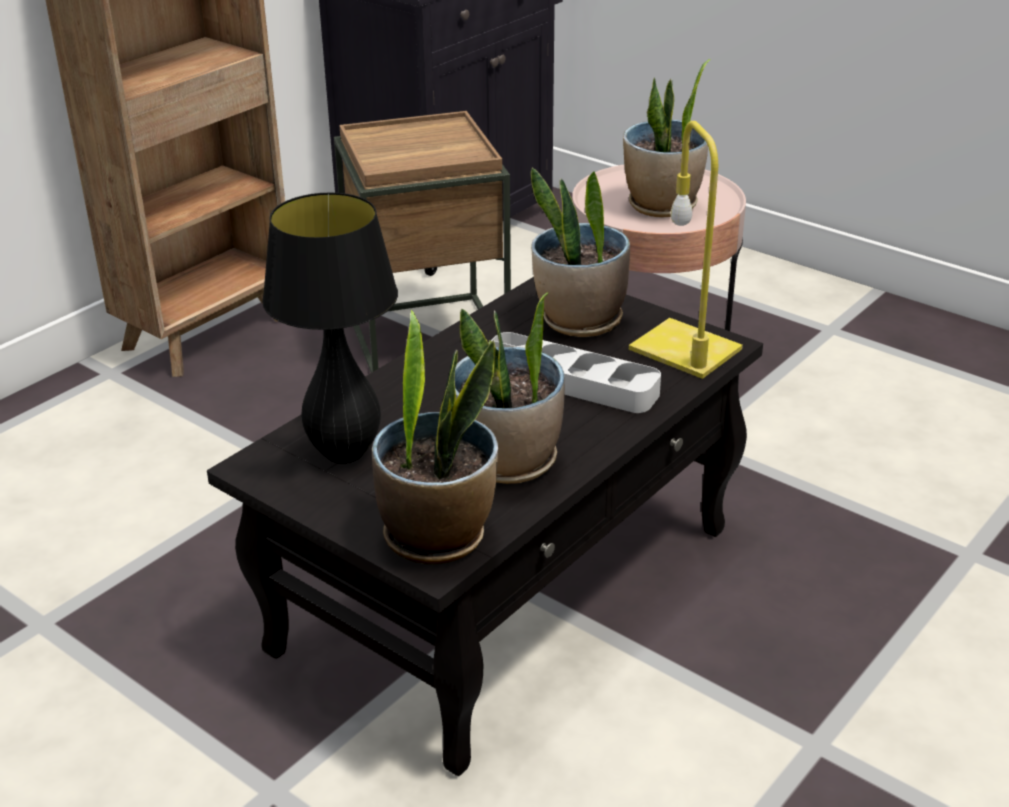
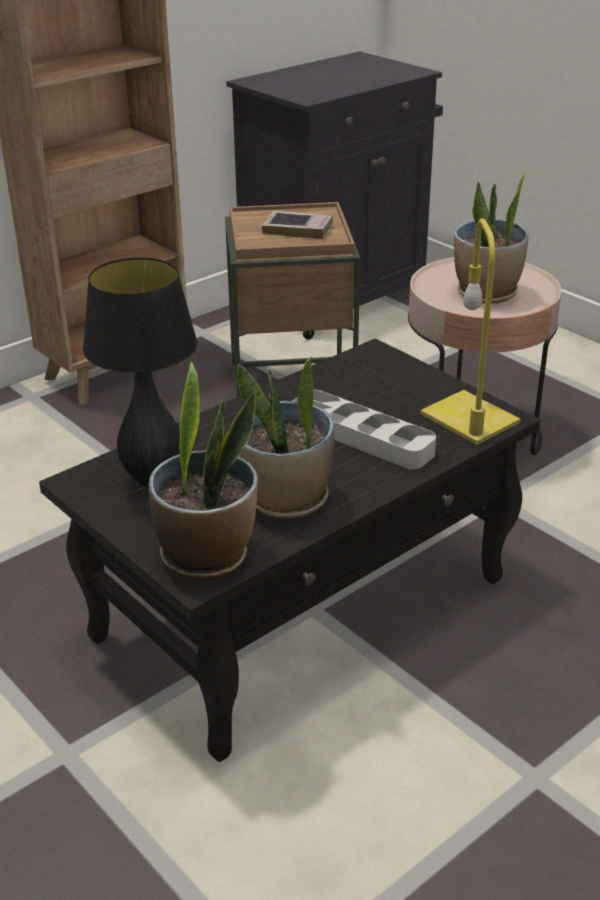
camera: 10 degrees right, 0 degrees up
potted plant [531,168,630,337] -> none
none -> book [262,210,333,239]

